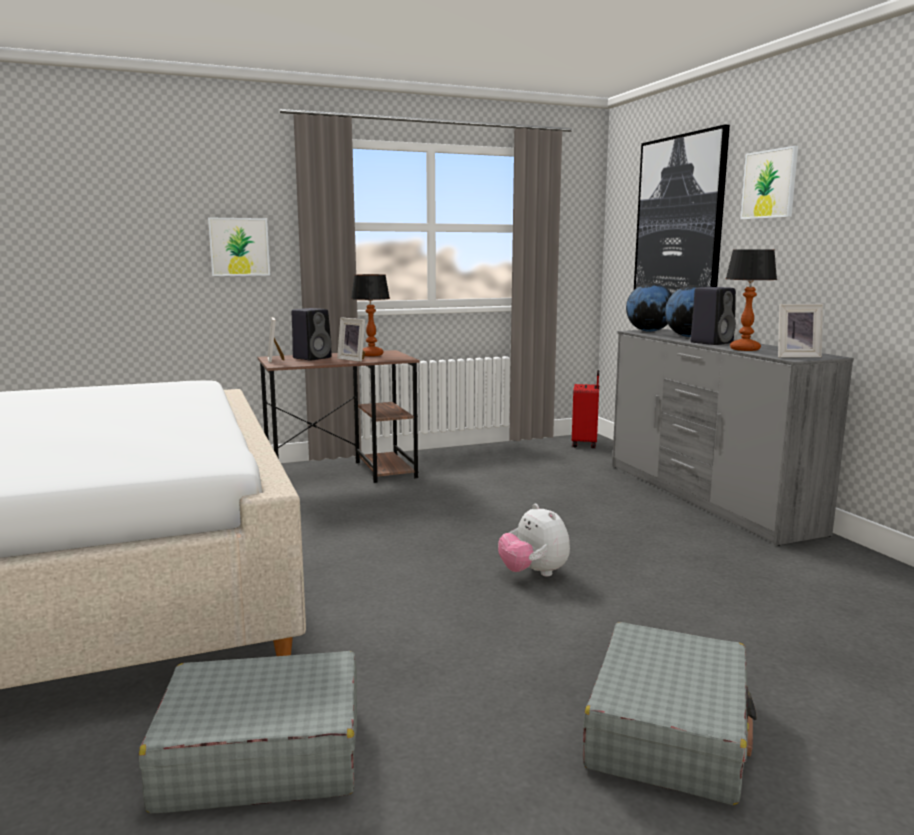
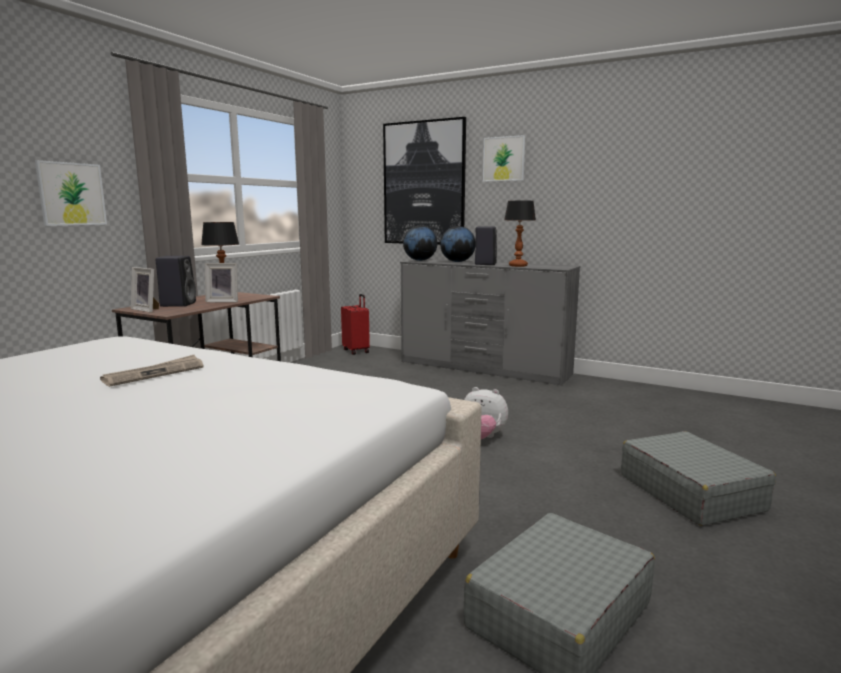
camera: 40 degrees left, 0 degrees up
picture frame [778,304,823,357] -> none
none -> newspaper [100,355,204,387]

